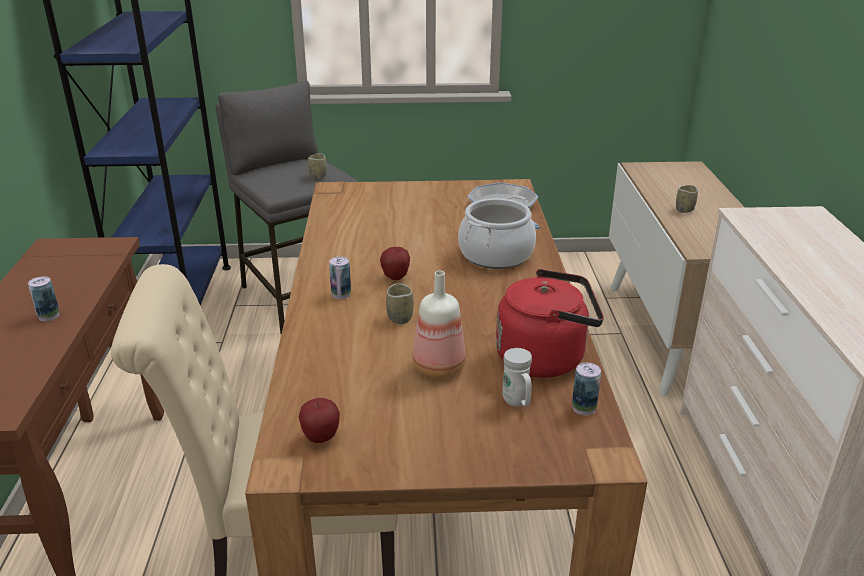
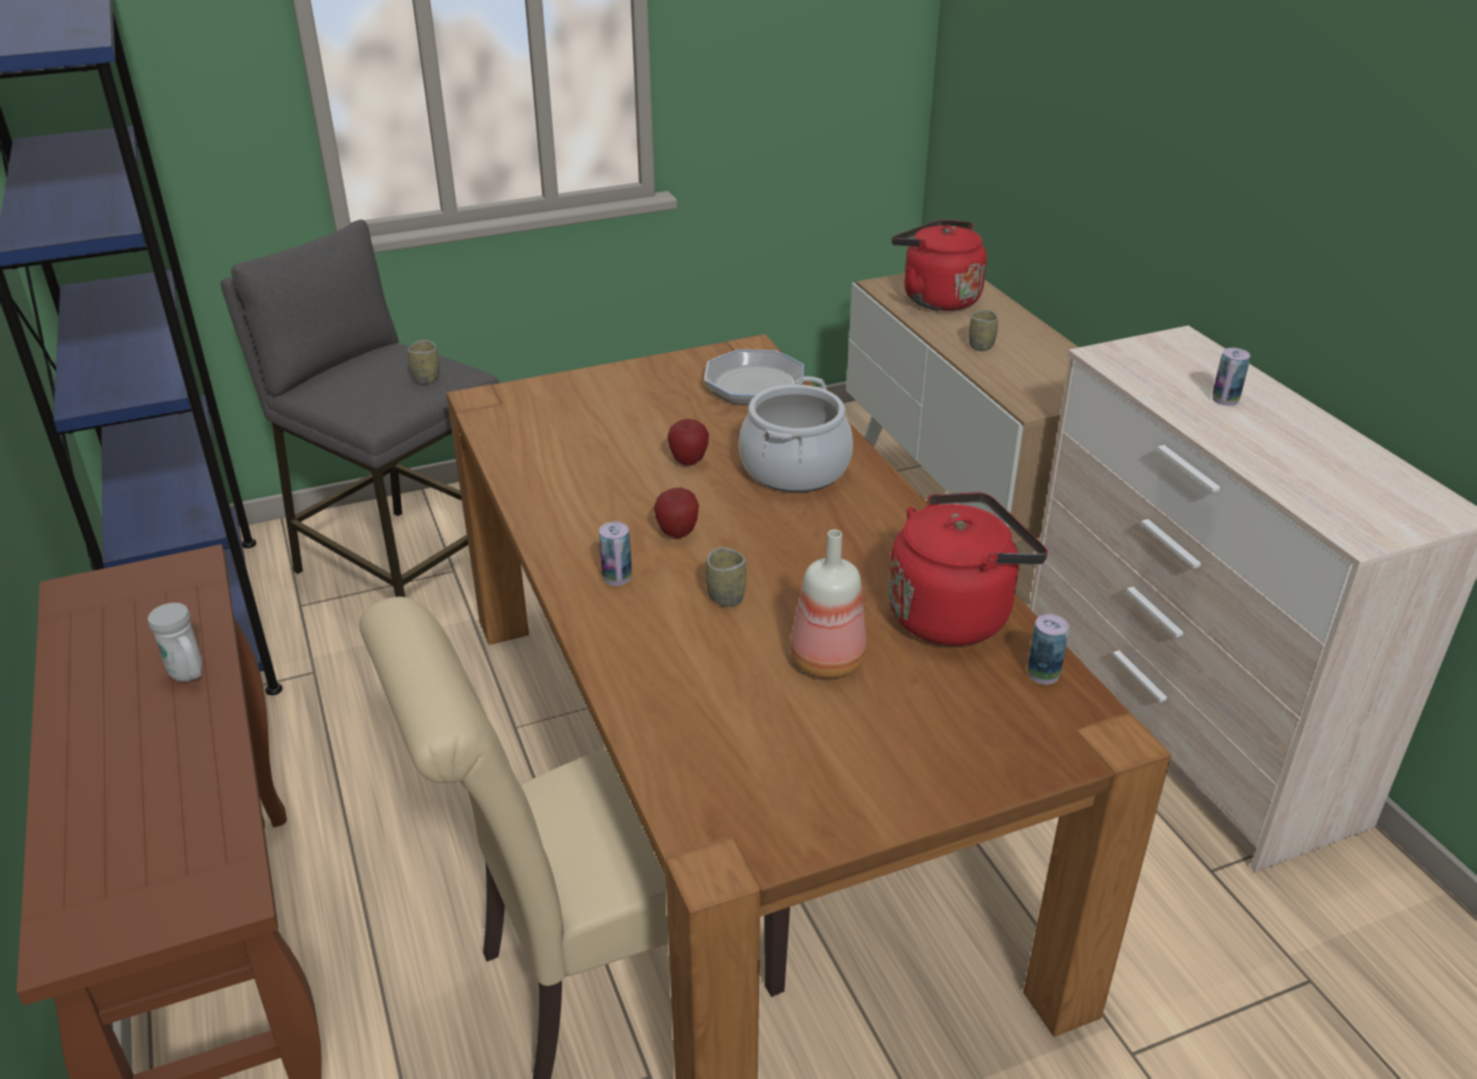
camera: 20 degrees left, 5 degrees up
can [28,276,60,321] -> can moved to [1212,348,1250,406]
apple [299,398,340,443] -> apple moved to [668,419,709,466]
white mug [502,348,532,407] -> white mug moved to [148,603,203,682]
none -> red kettle [892,220,987,311]

